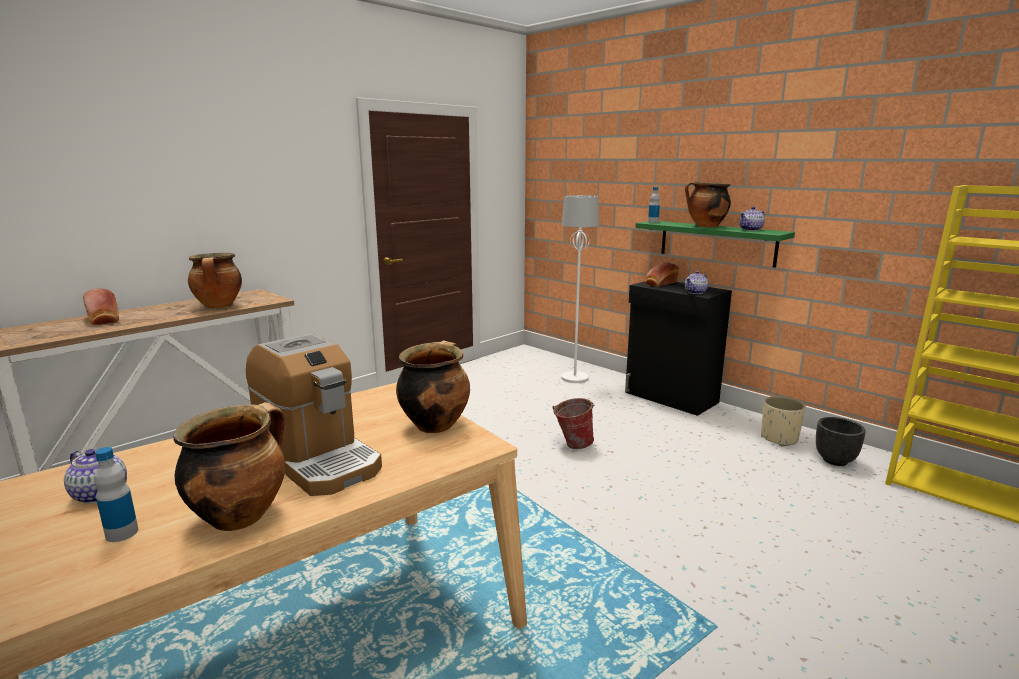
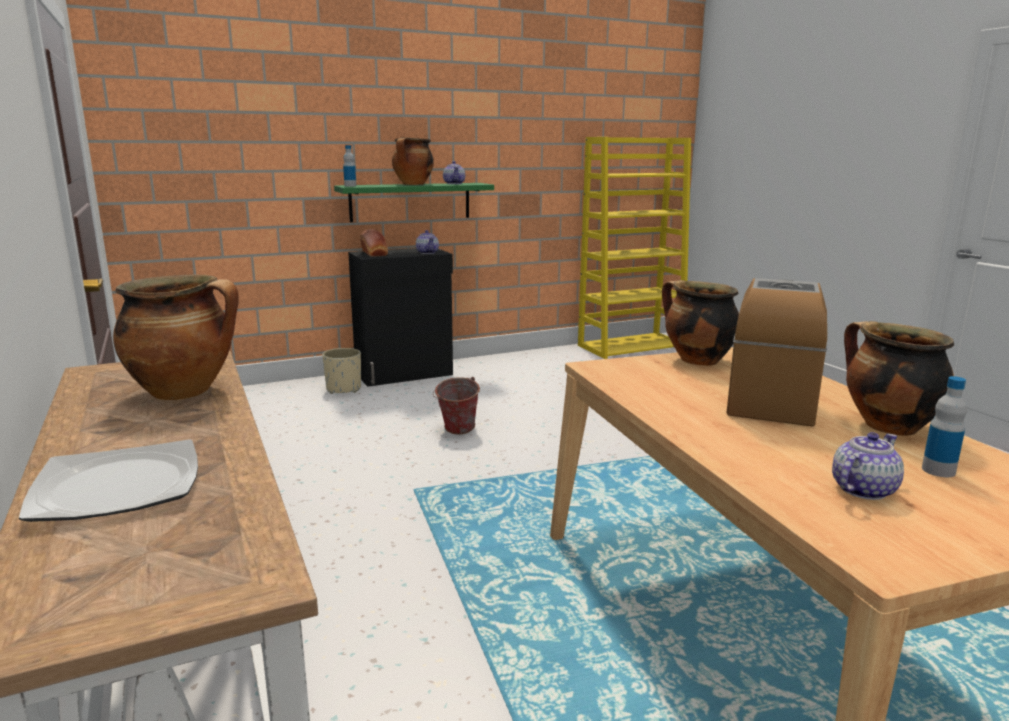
camera: 70 degrees left, 0 degrees up
bread [83,288,119,326] -> plate [19,439,198,522]
coffee machine [246,333,382,496] -> coffee machine turned 45 degrees counterclockwise [726,278,827,427]
white floor lamp [561,195,599,383] -> none
beige planter [761,396,806,446] -> beige planter moved to [322,348,361,394]
black planter [816,417,866,466] -> none

